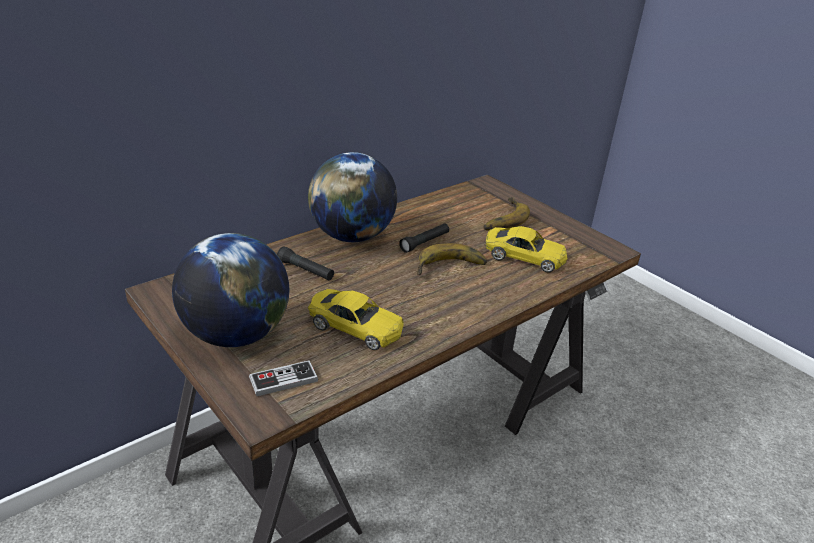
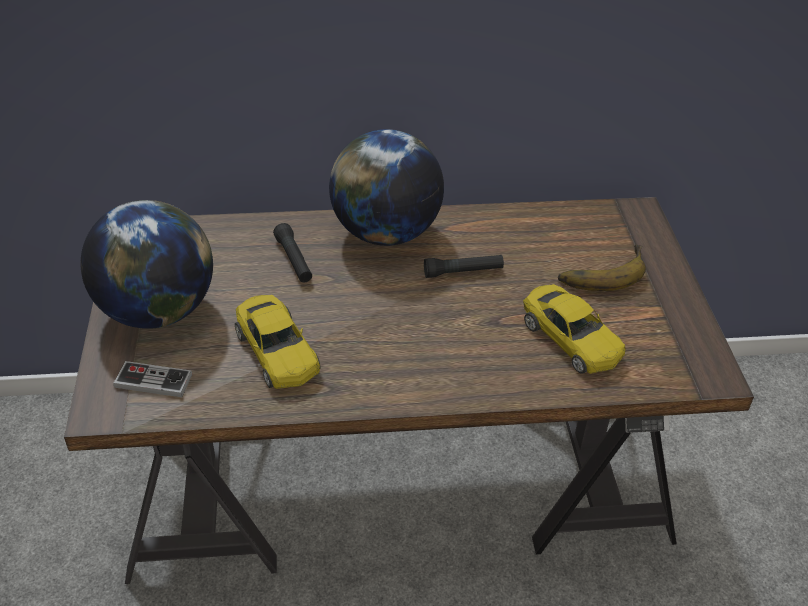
camera: 35 degrees right, 10 degrees up
banana [417,243,487,275] -> none

